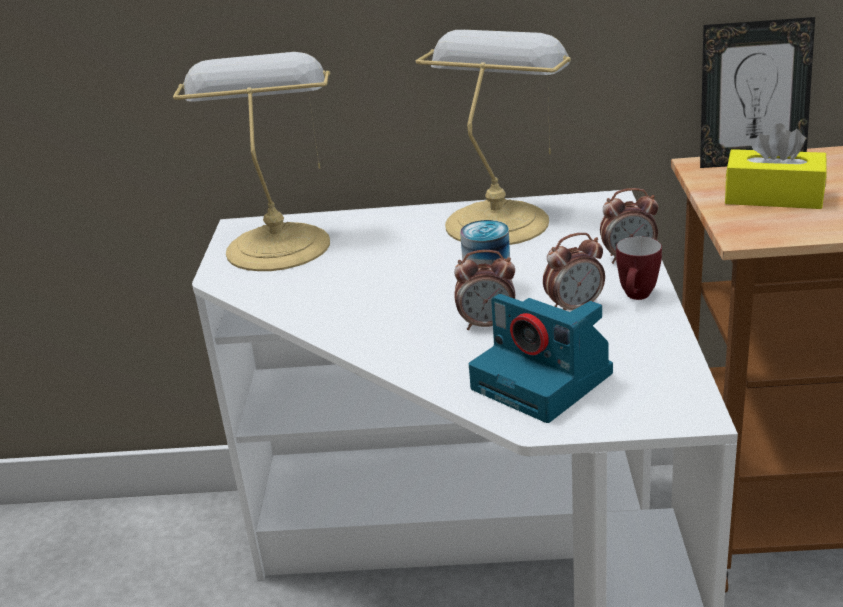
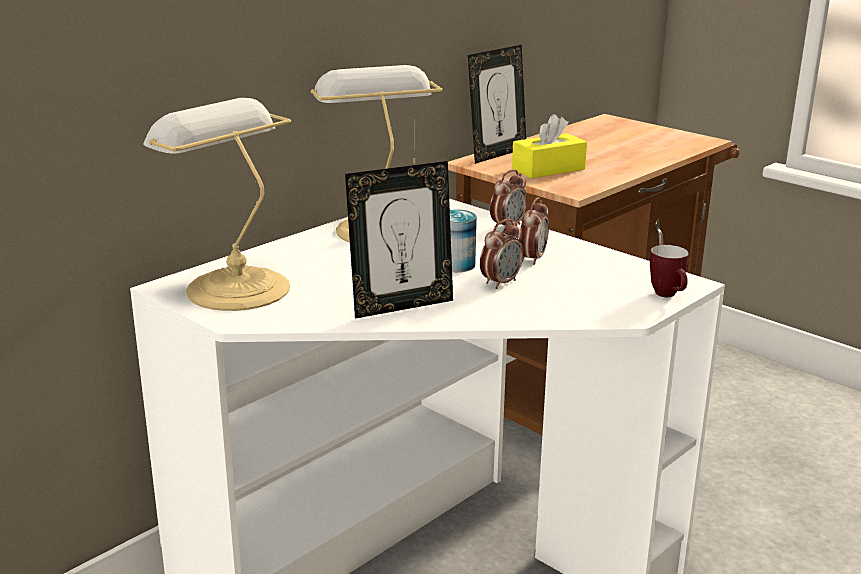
camera: 50 degrees left, 5 degrees down
camera [469,294,613,423] -> none
mug [616,236,662,300] -> mug moved to [650,245,689,297]
none -> picture frame [345,161,453,319]

